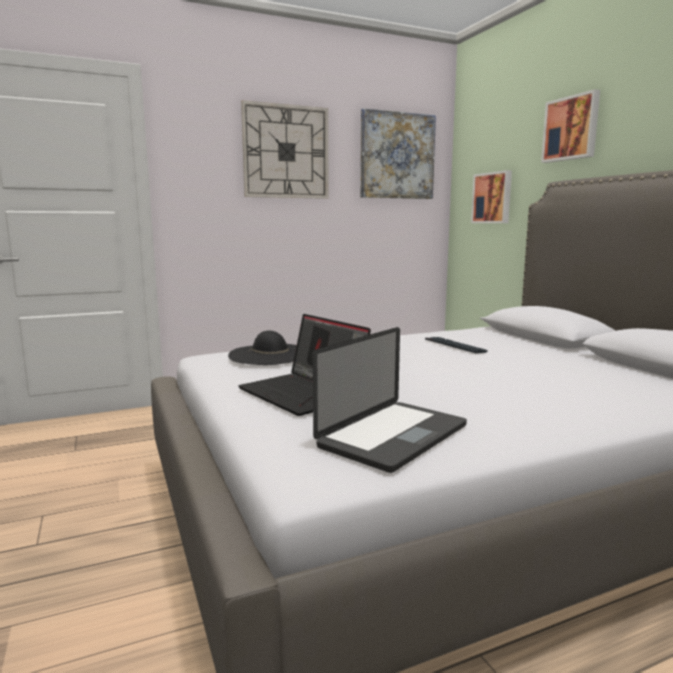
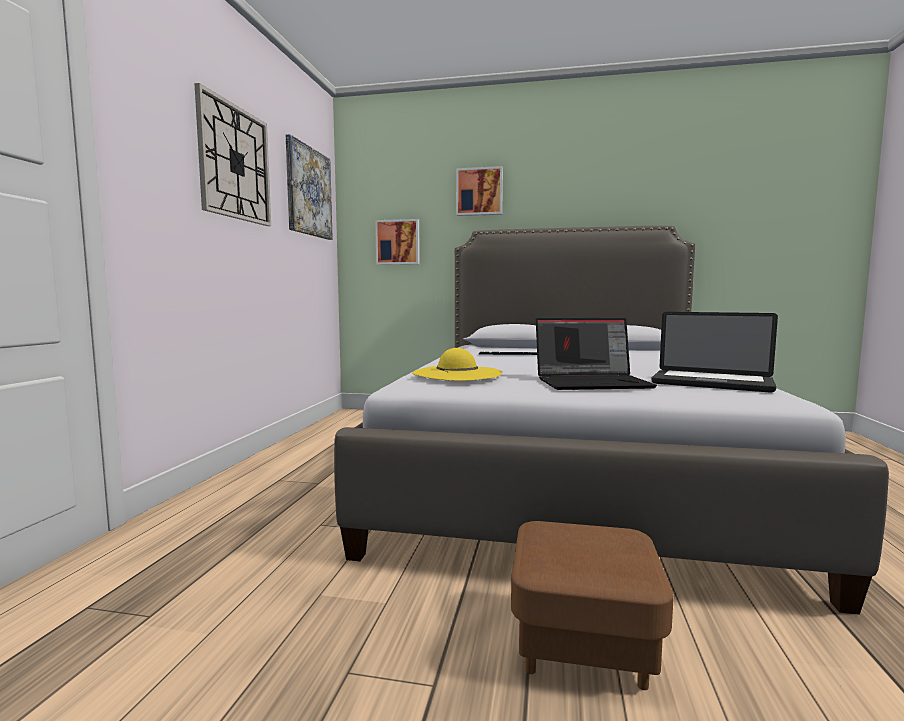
camera: 55 degrees left, 5 degrees down
black hat [228,330,297,365] -> yellow hat [412,348,502,381]
laptop [313,327,467,473] -> laptop turned 135 degrees clockwise [652,312,778,393]
none -> brown ottoman [511,521,674,690]

